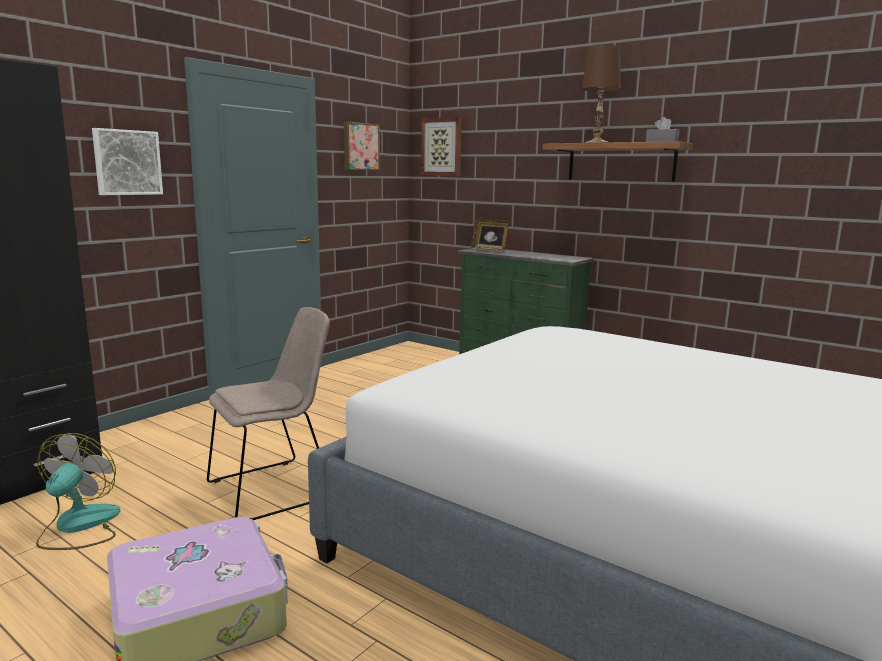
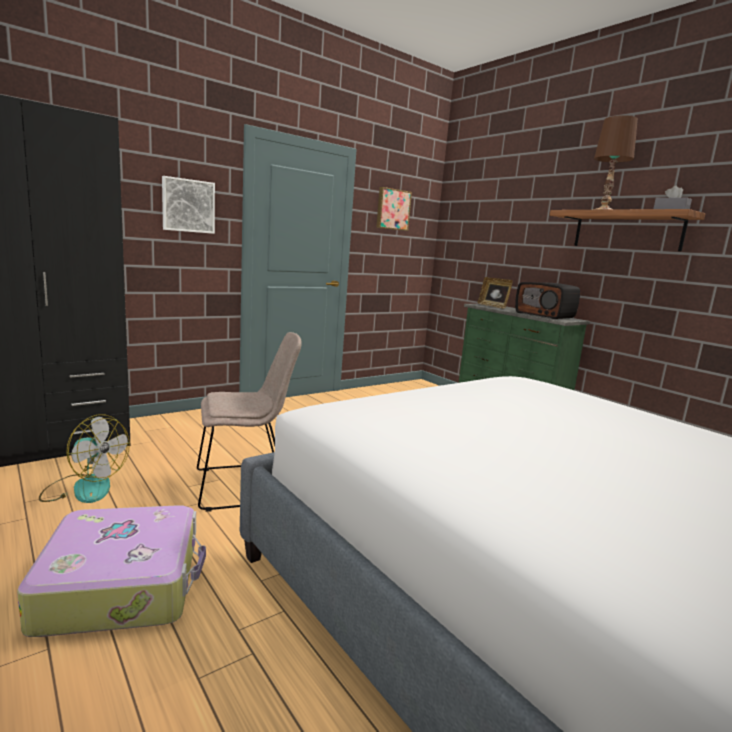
camera: 15 degrees right, 0 degrees up
fan [36,433,121,550] -> fan turned 90 degrees clockwise [39,414,130,503]
picture [421,117,462,176] -> none
none -> radio [515,282,580,319]

